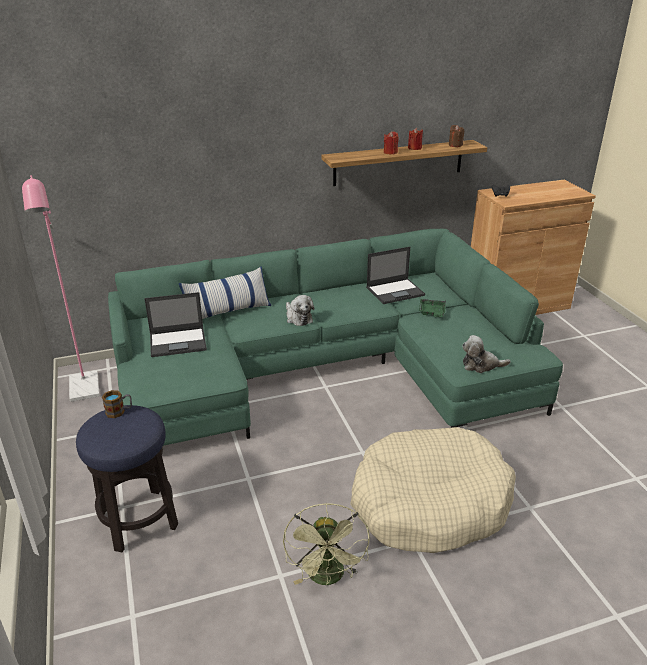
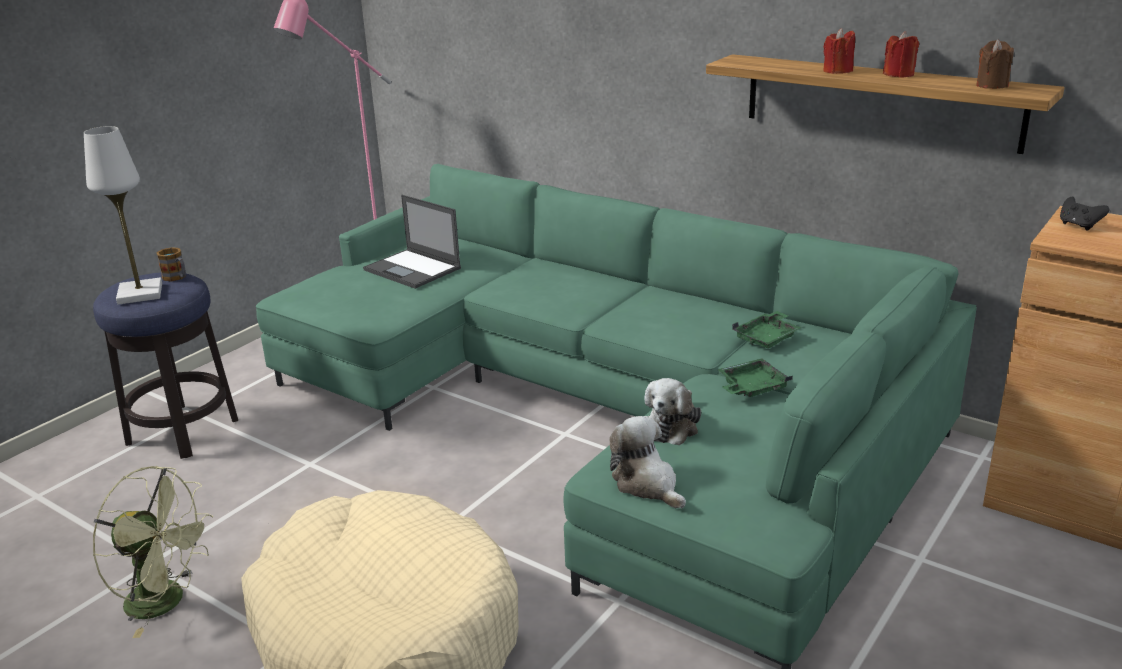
camera: 55 degrees right, 5 degrees down
pillow [179,267,271,319] -> none
green fan [283,503,370,585] -> green fan turned 120 degrees counterclockwise [93,466,214,638]
plush toy [286,295,314,326] -> plush toy moved to [645,378,701,445]
laptop [366,247,425,304] -> green tray [732,311,802,348]
none -> white table lamp [84,126,162,305]

